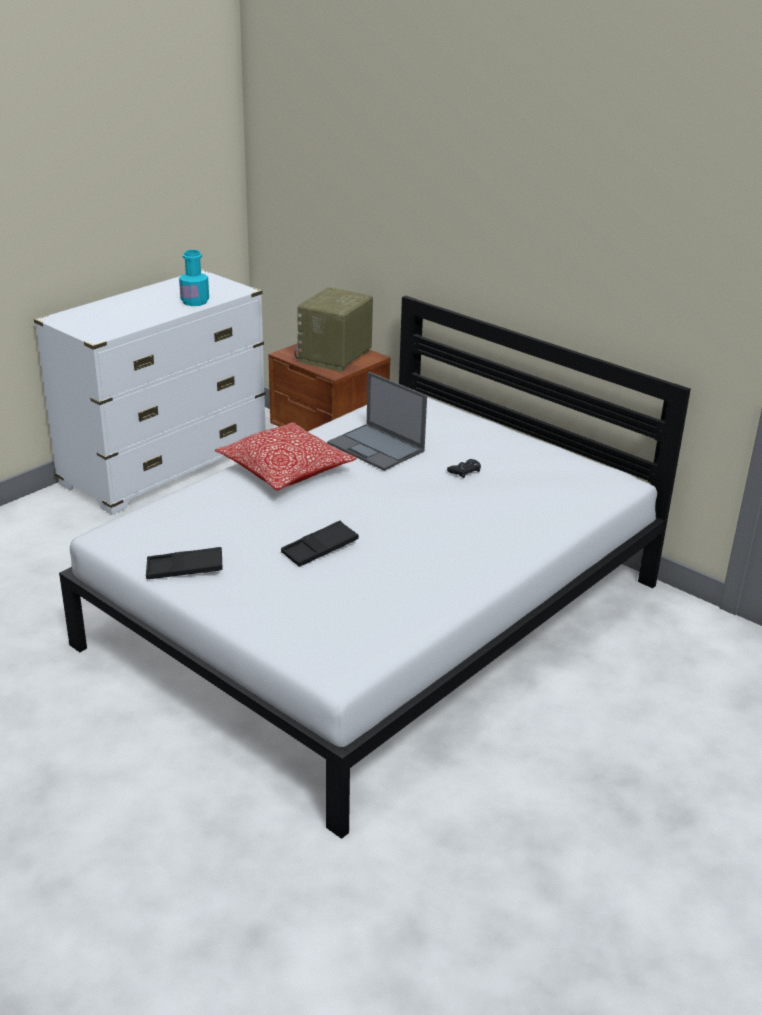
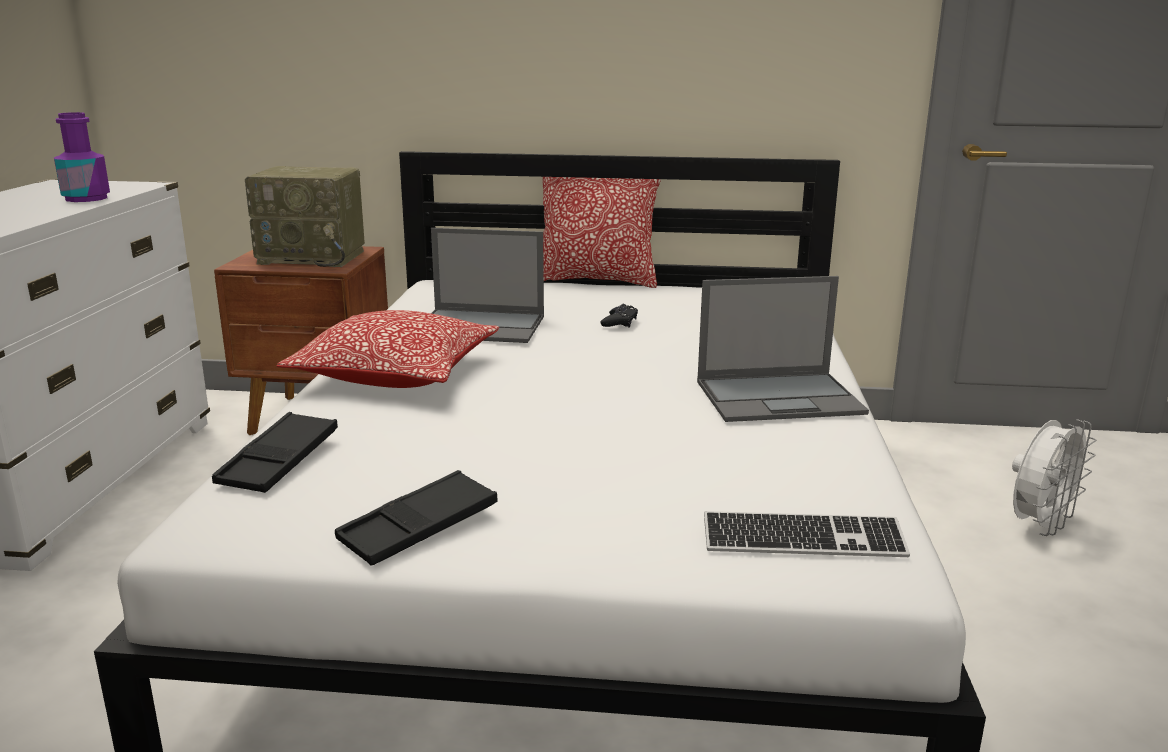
camera: 35 degrees left, 10 degrees down
turquoise bottle [179,250,209,306] -> purple bottle [54,112,110,202]
black tray [281,521,359,567] -> black tray moved to [212,412,338,493]
radio [294,287,373,372] -> radio turned 75 degrees counterclockwise [245,166,365,267]
none -> pillow [542,177,661,288]
none -> laptop [697,276,869,422]
none -> keyboard [704,511,910,557]
none -> white fan [1012,419,1096,536]

